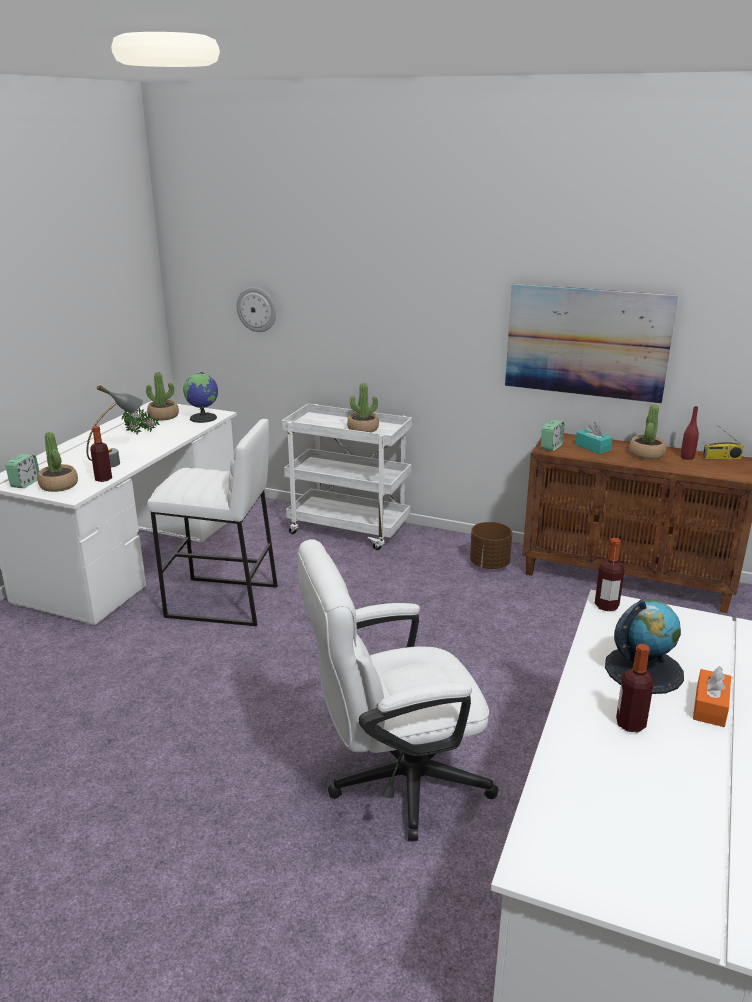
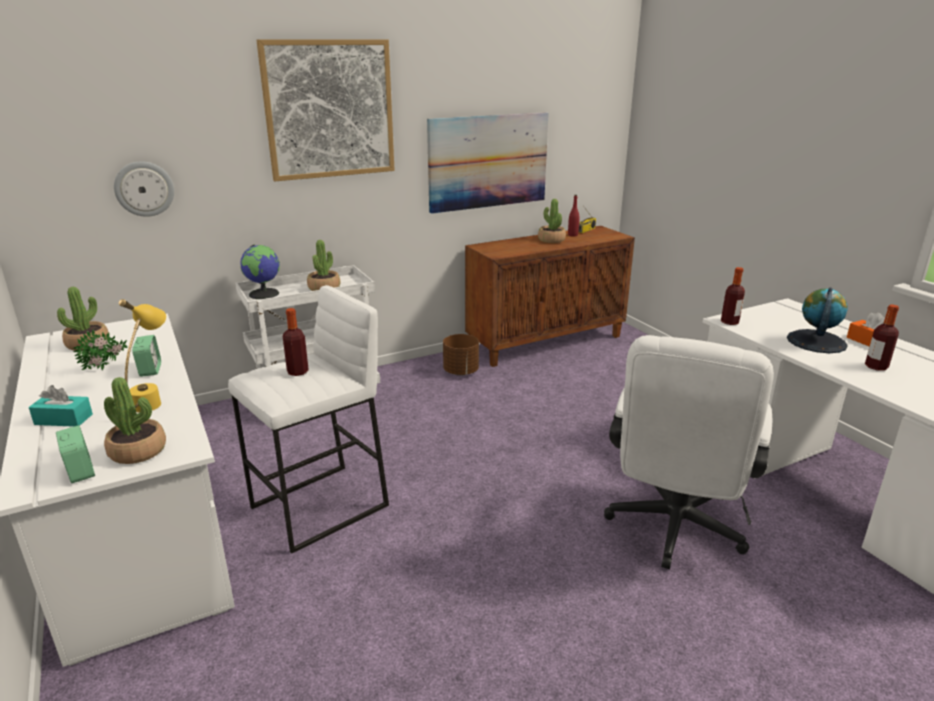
camera: 50 degrees left, 0 degrees up
grey table lamp [87,385,143,468] -> yellow table lamp [119,299,166,413]
bottle [90,426,112,482] -> bottle moved to [283,308,309,376]
globe [183,372,218,423] -> globe moved to [240,244,280,299]
alarm clock [541,420,564,451] -> alarm clock moved to [132,335,161,377]
turquoise tissue box [575,422,612,454] -> turquoise tissue box moved to [29,385,93,427]
none -> picture [256,39,395,181]

